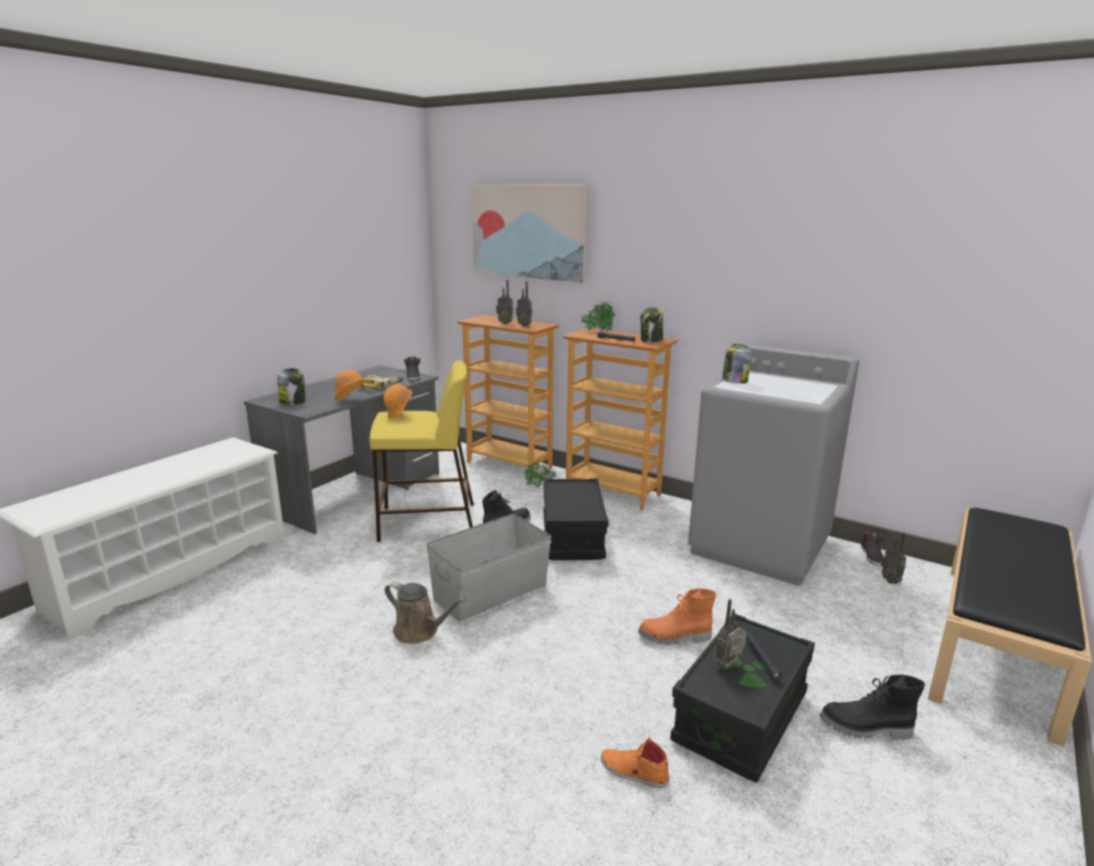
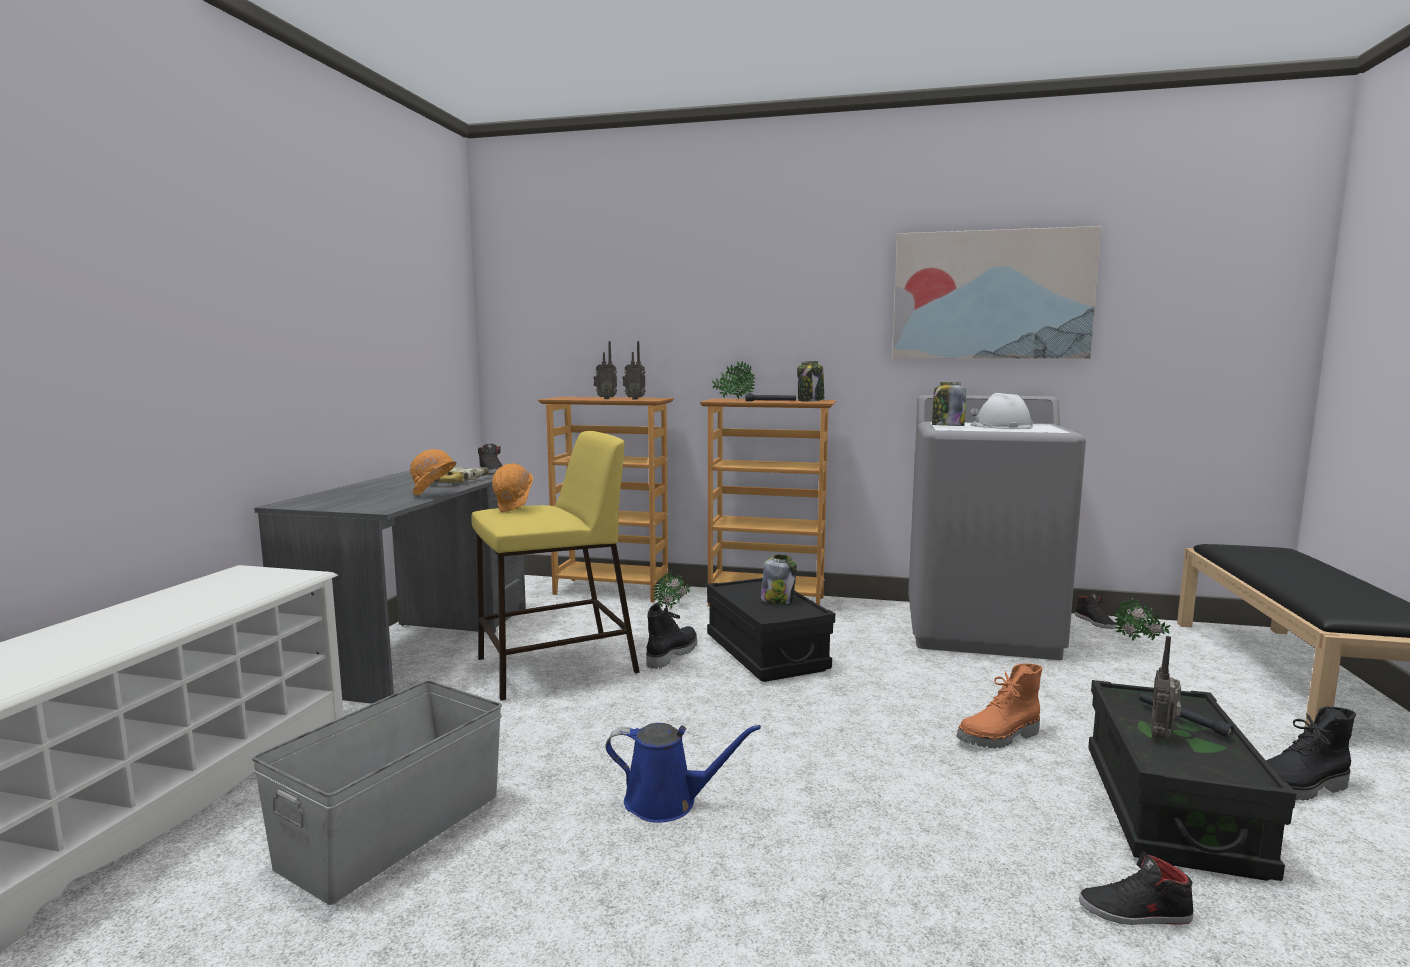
camera: 20 degrees left, 10 degrees down
jar [277,368,305,405] -> jar moved to [761,555,797,605]
brown watering can [385,581,465,644] -> blue watering can [605,723,761,823]
grey storage box [426,514,552,622] -> grey storage box moved to [252,680,502,905]
picture [471,184,589,283] -> picture moved to [892,226,1102,359]
orange shoe [601,737,669,788] -> black shoe [1079,851,1194,925]
radio [881,533,906,584] -> potted plant [1115,598,1171,641]
none -> white hard hat [971,393,1033,429]

